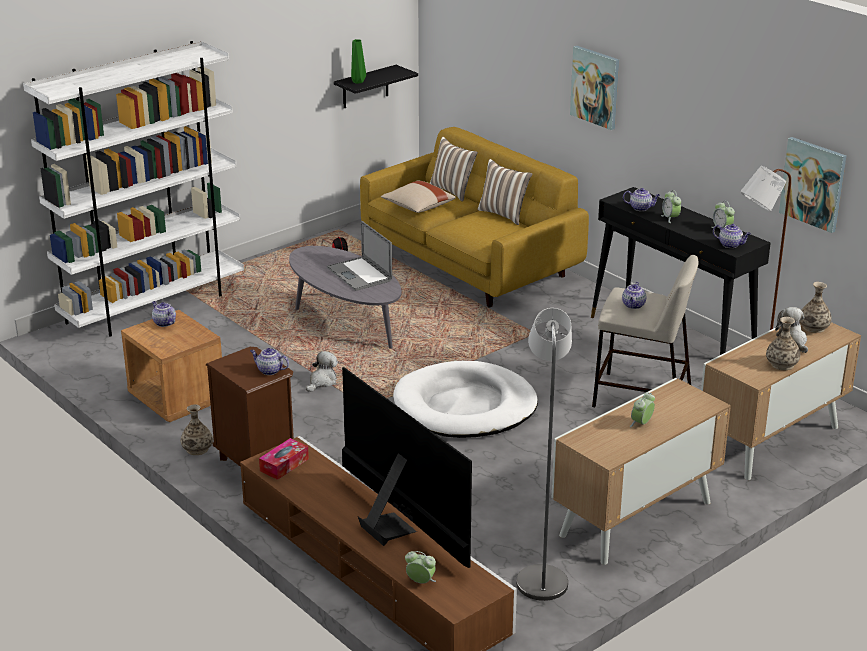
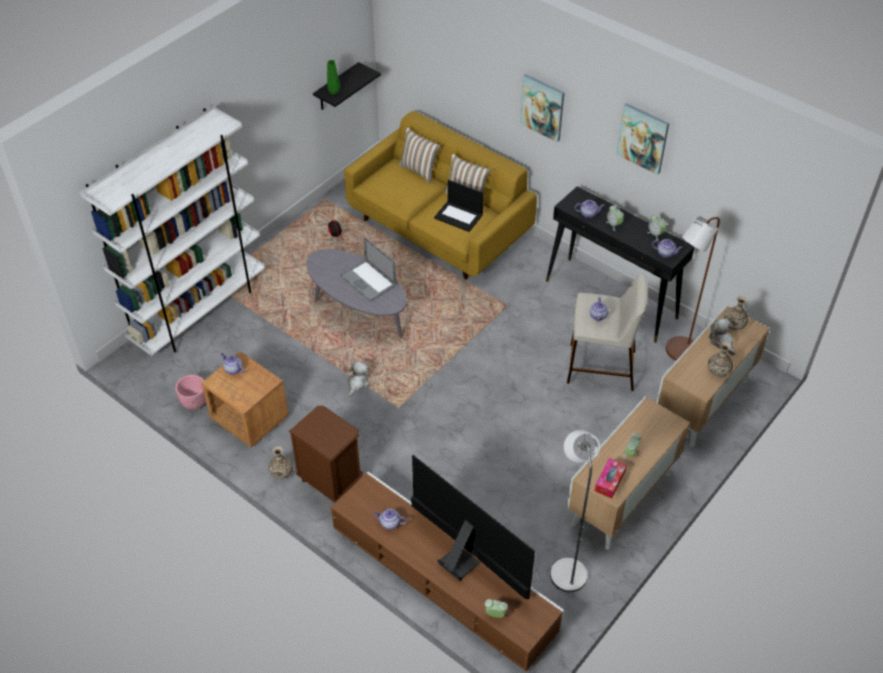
camera: 10 degrees left, 20 degrees up
teapot [250,348,289,375] -> teapot moved to [373,509,407,530]
tissue box [259,438,309,480] -> tissue box moved to [595,458,627,498]
beige pillow [381,181,456,213] -> none
white dog bed [393,361,538,438] -> none
picture [779,137,846,233] -> picture moved to [616,103,669,175]
none -> pink planter [175,375,206,410]
none -> laptop [434,180,484,232]

